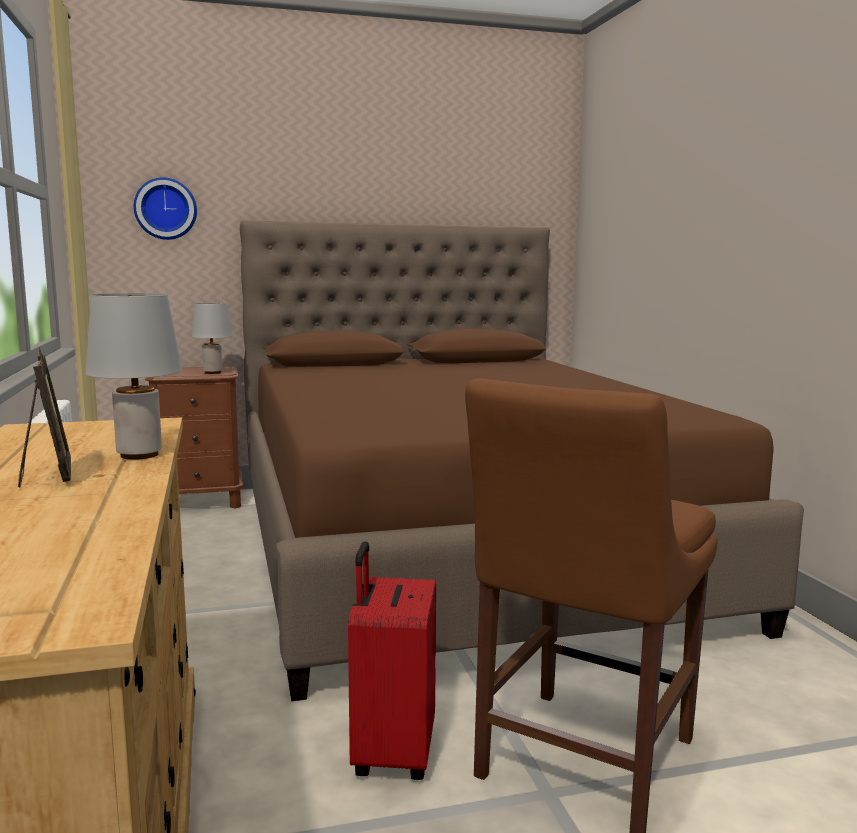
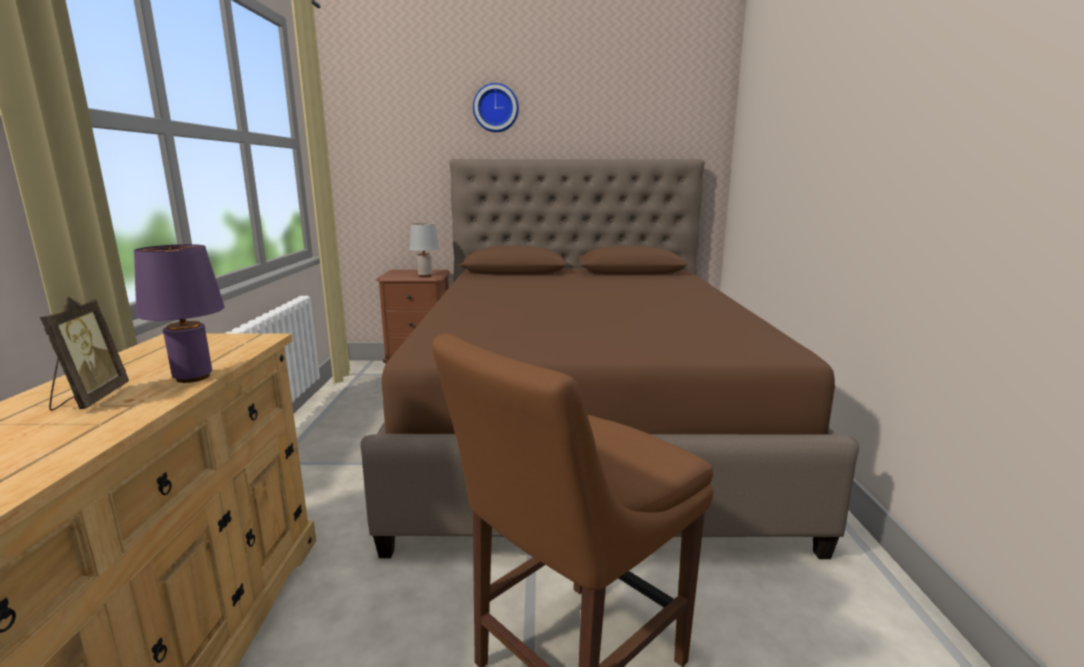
camera: 15 degrees right, 5 degrees up
grey table lamp [86,293,182,460] -> purple table lamp [134,244,225,383]
wall clock [134,177,197,240] -> wall clock moved to [473,83,519,132]
red suitcase [348,541,436,780] -> none

